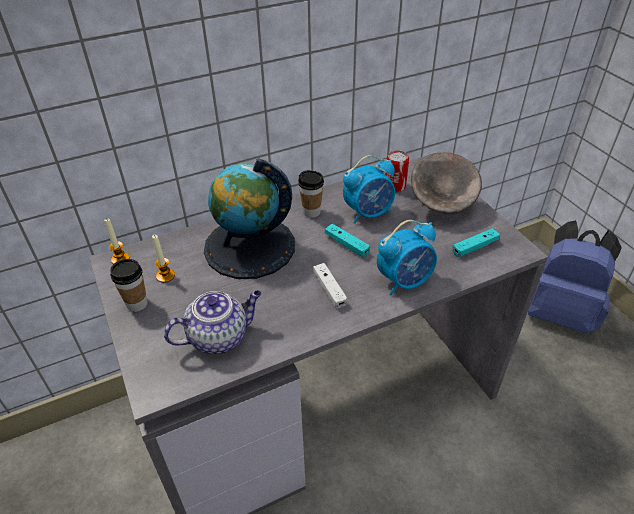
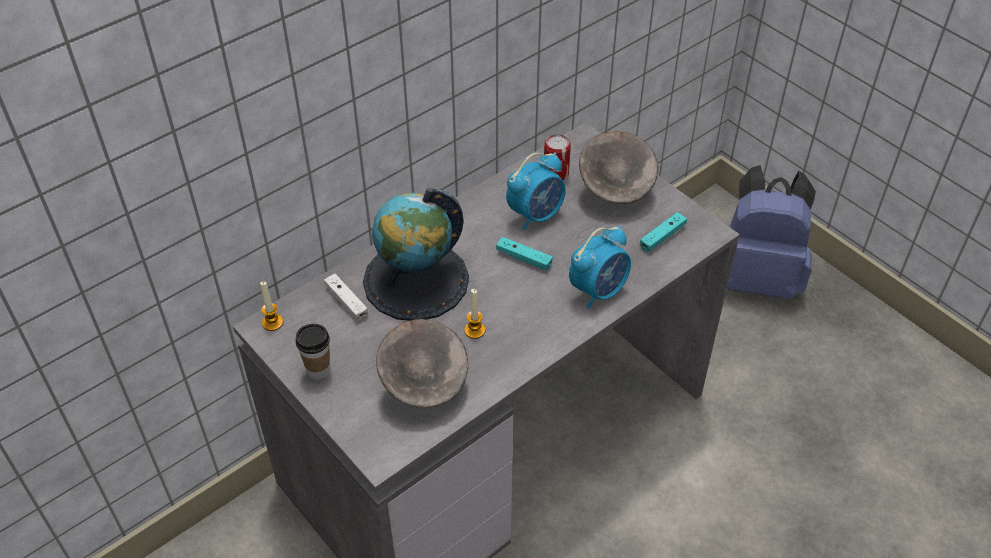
camera: 15 degrees left, 5 degrees up
candle [152,235,175,283] -> candle moved to [464,289,485,339]
teapot [164,290,261,354] -> grey bowl [376,319,468,408]
cup [298,170,324,218] -> none
white game controller [313,263,348,308] -> white game controller moved to [324,274,368,321]

